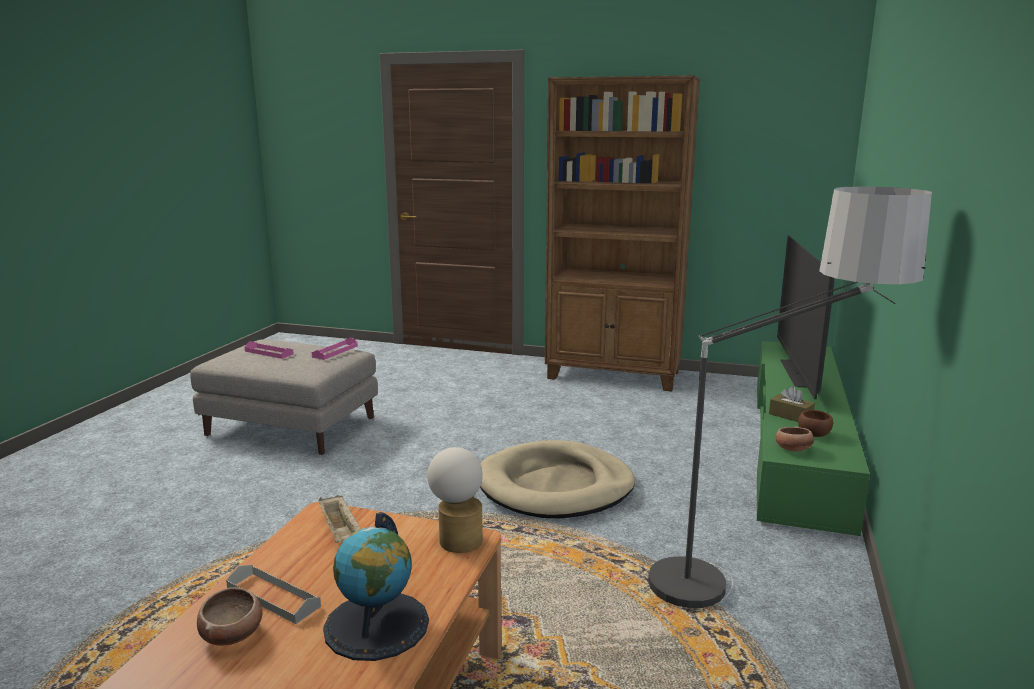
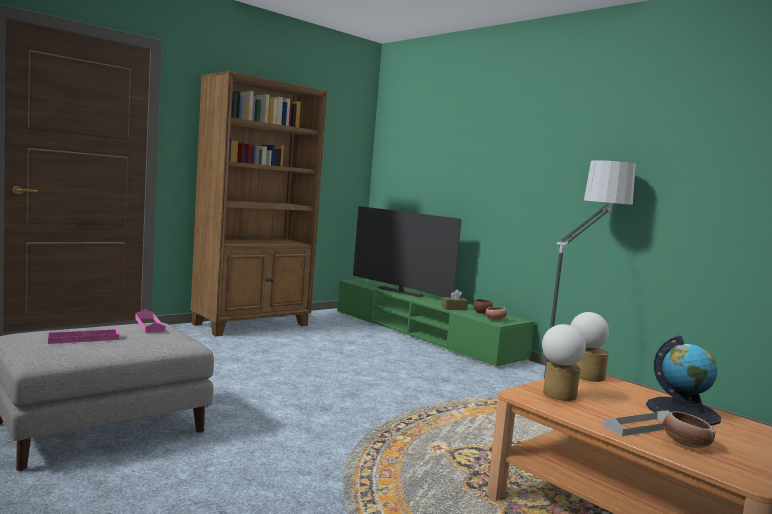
camera: 60 degrees left, 10 degrees down
beige tray [319,495,361,543] -> table lamp [542,324,586,401]
beige dog bed [480,440,635,519] -> none

